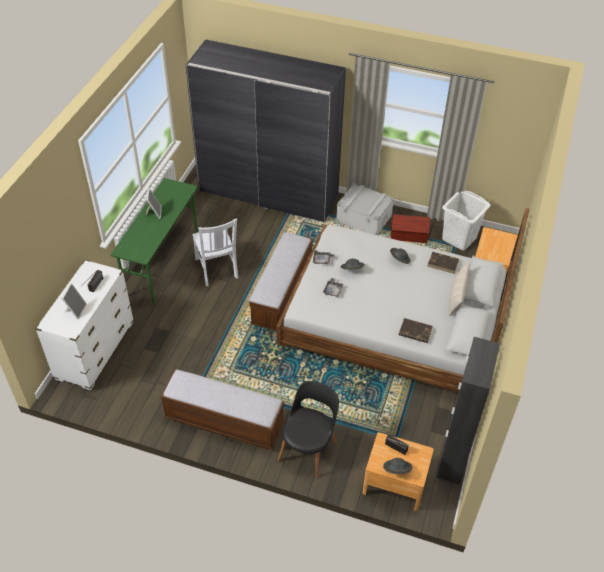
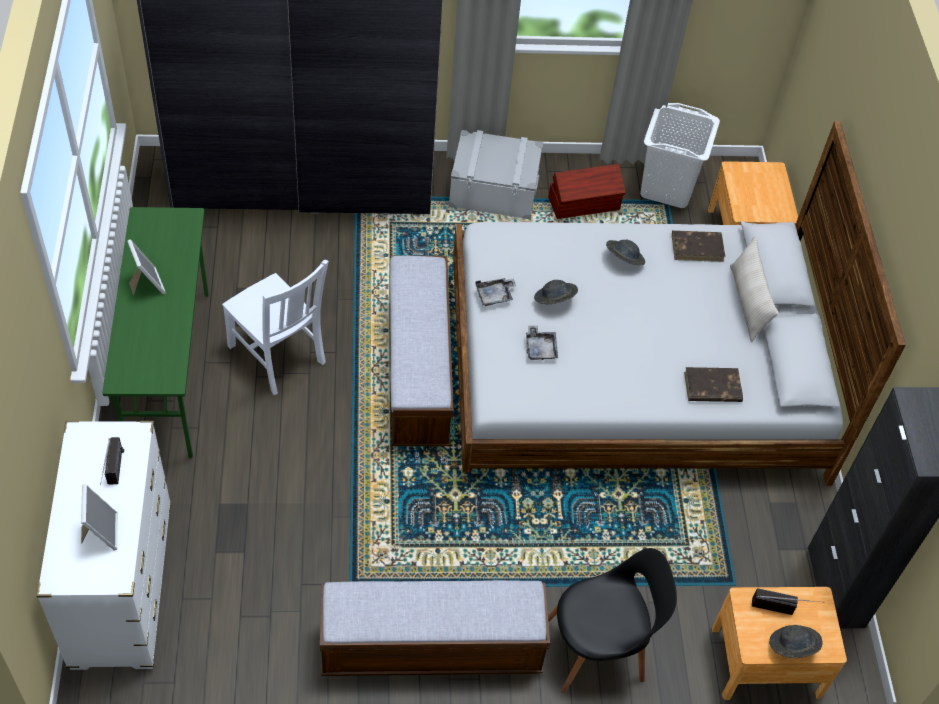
camera: 25 degrees left, 5 degrees up
black chair [278,381,339,478] -> black chair turned 75 degrees clockwise [548,548,677,693]

